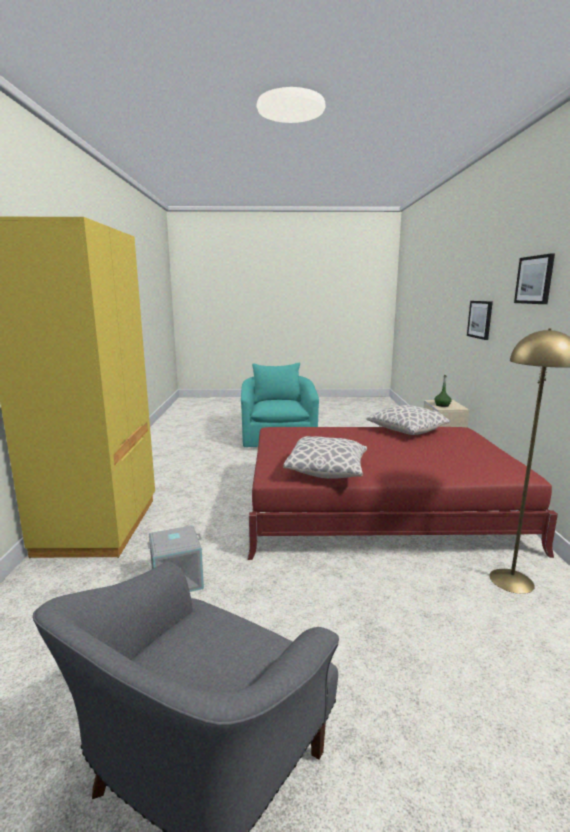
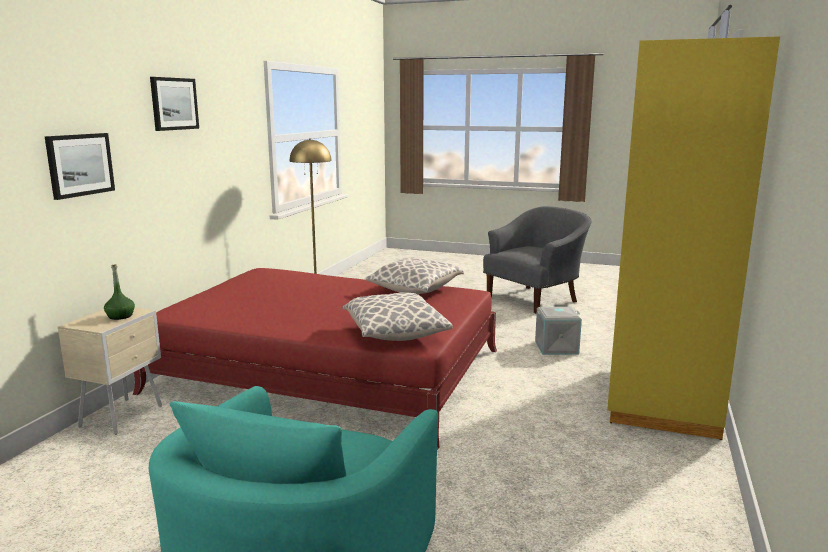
camera: 160 degrees left, 0 degrees up
pillow [367,405,450,435] -> pillow moved to [343,292,453,341]

